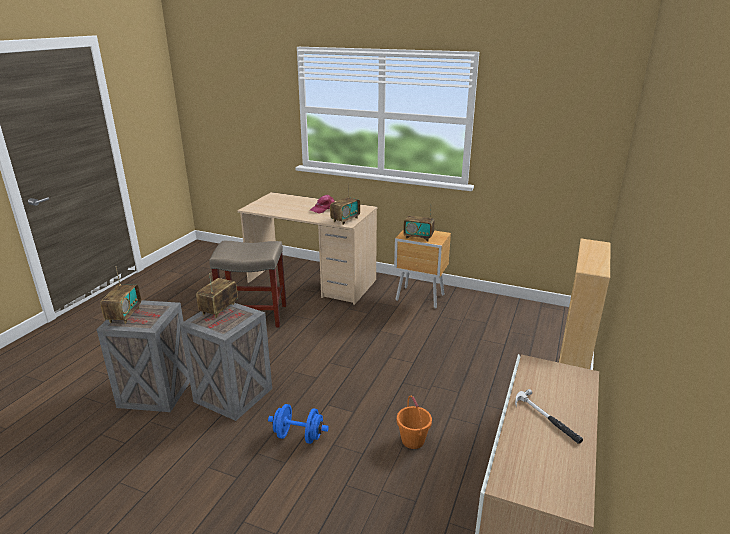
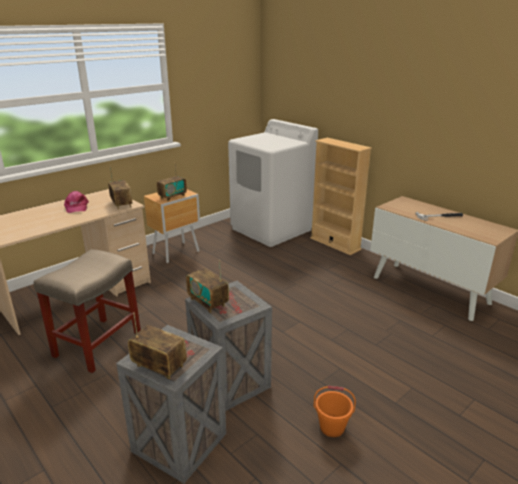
camera: 65 degrees left, 0 degrees up
blue dumbbell [268,404,329,444] -> none
orange bucket [397,395,432,449] -> orange bucket moved to [314,386,356,437]
none -> white washing machine [228,119,318,247]

